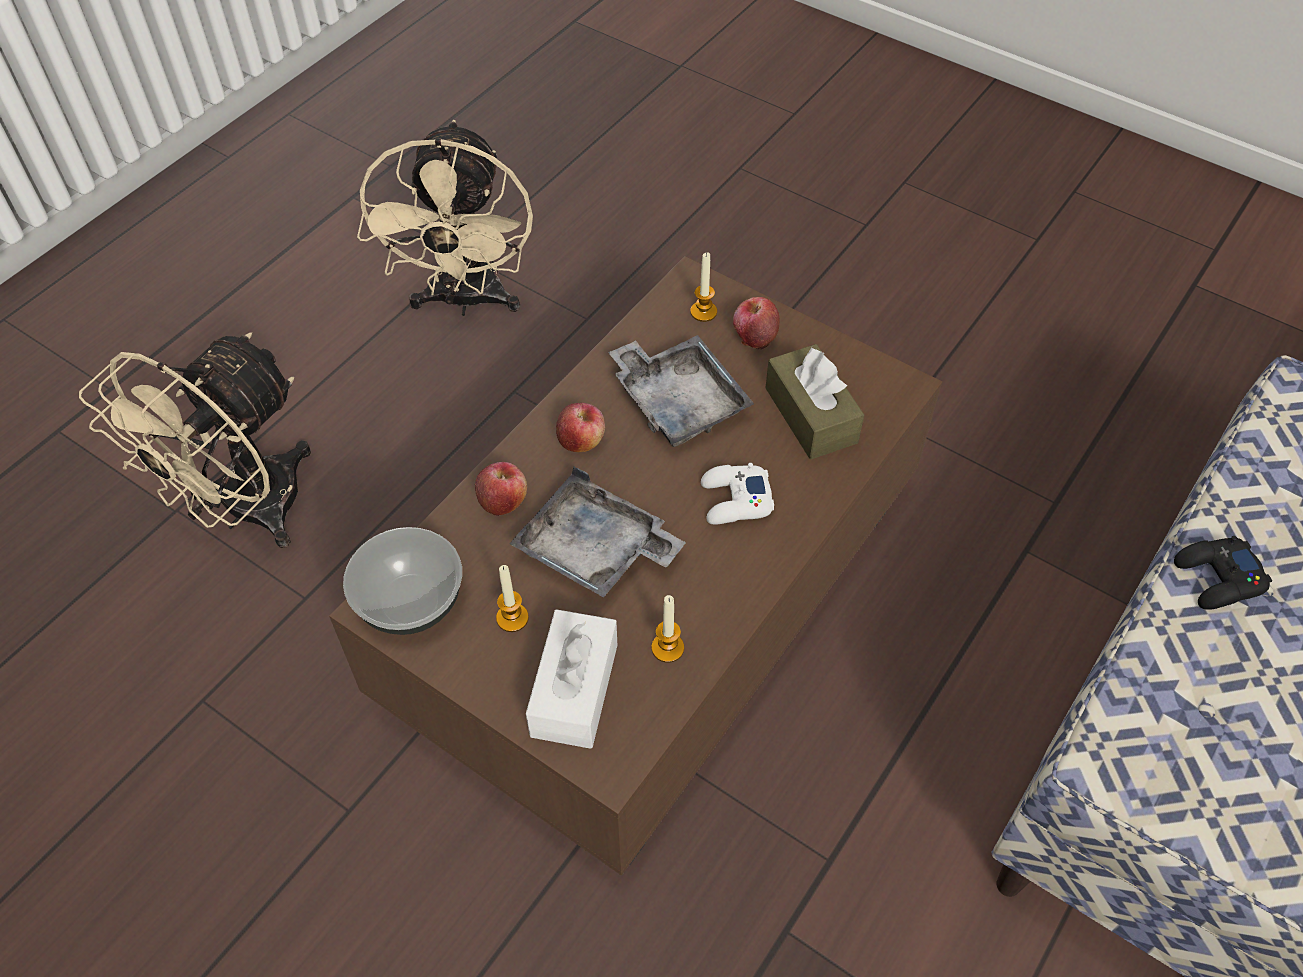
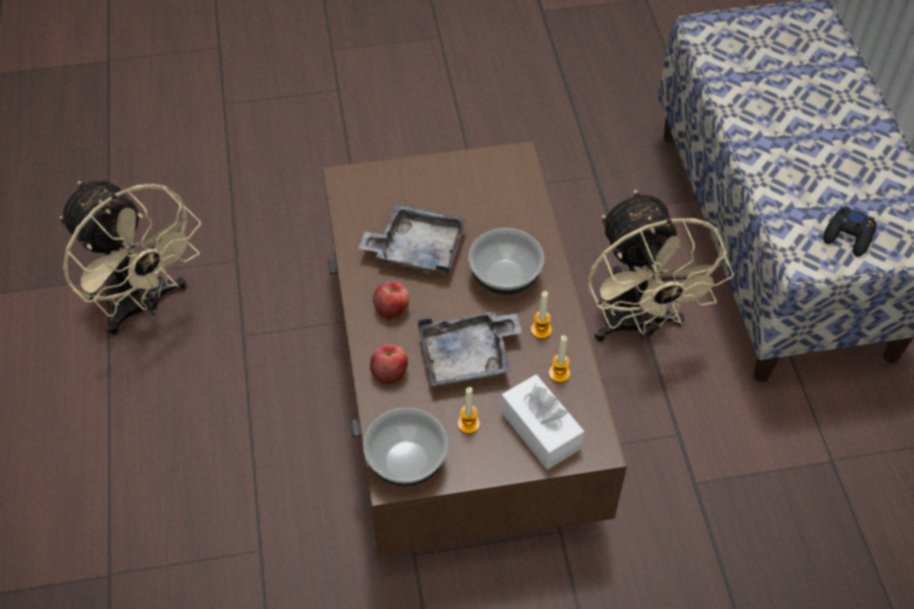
camera: 45 degrees left, 0 degrees up
beige fan [79,332,311,548] -> beige fan moved to [588,190,734,342]
candle [690,252,717,322] -> candle moved to [531,291,552,339]
white game controller [701,463,774,525] -> bowl [468,228,544,295]
apple [733,297,780,349] -> none
brown tissue box [765,344,864,459] -> none
black game controller [1174,536,1272,610] -> black game controller moved to [823,207,877,257]

